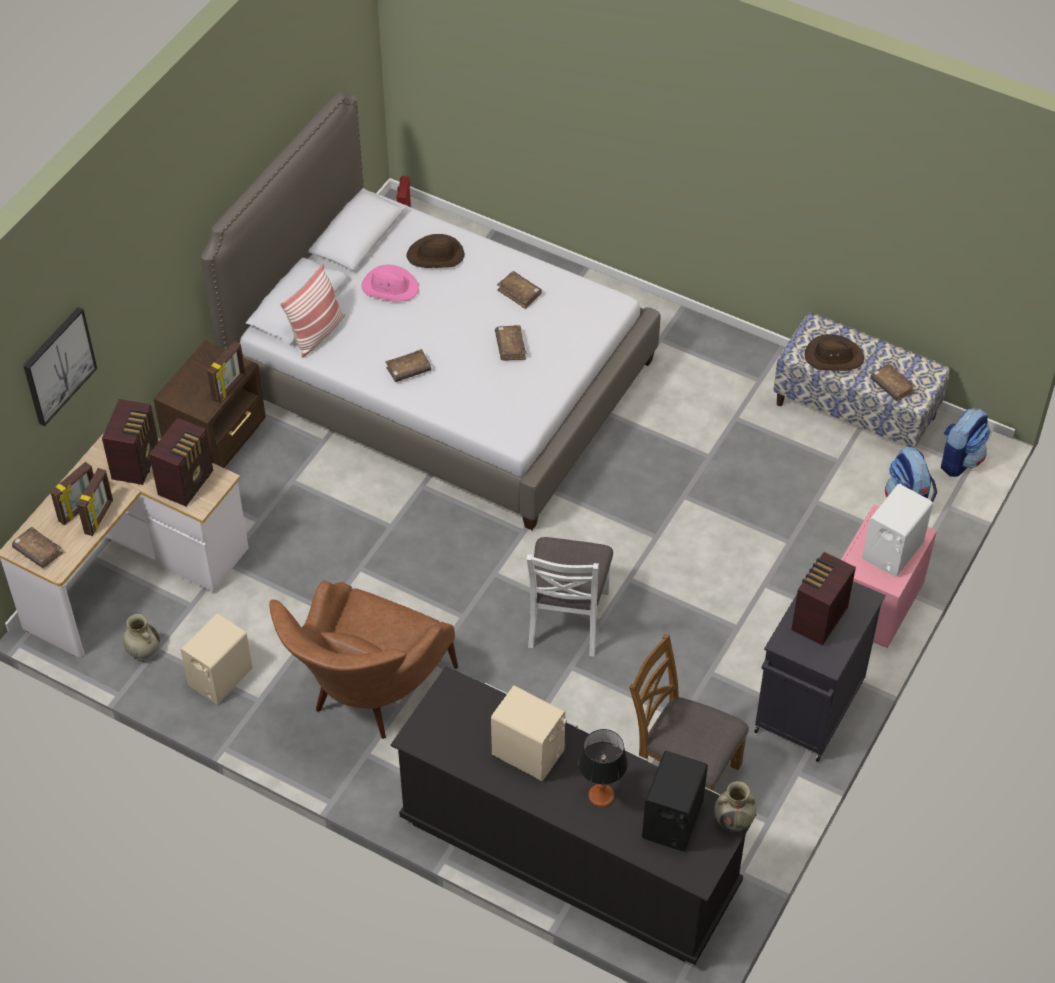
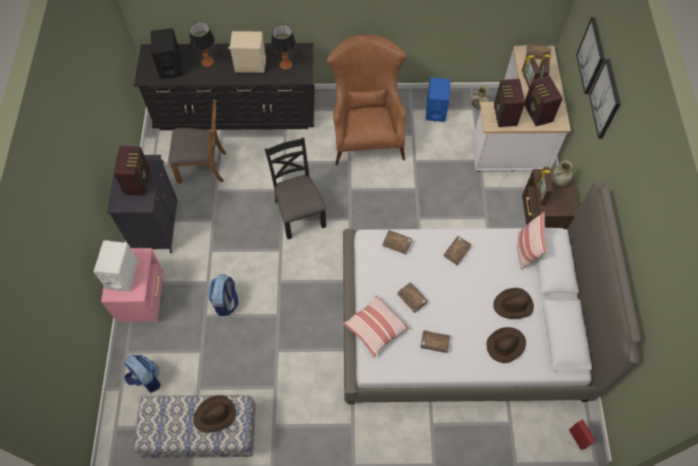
camera: 150 degrees right, 10 degrees up
beige speaker [180,613,253,705] -> blue speaker [426,77,450,122]
pink hat [361,265,419,301] -> brown hat [493,288,534,319]
white chair [527,537,613,656] -> black chair [265,137,326,239]
beige vase [714,781,756,831] -> beige vase moved to [551,160,573,186]
brown book [870,363,916,401] -> brown book moved to [382,230,412,255]
backpack [941,408,990,477] -> backpack moved to [208,274,238,316]
none -> table lamp [271,24,296,70]
none -> pillow [343,296,409,358]
none -> picture [589,59,621,139]

